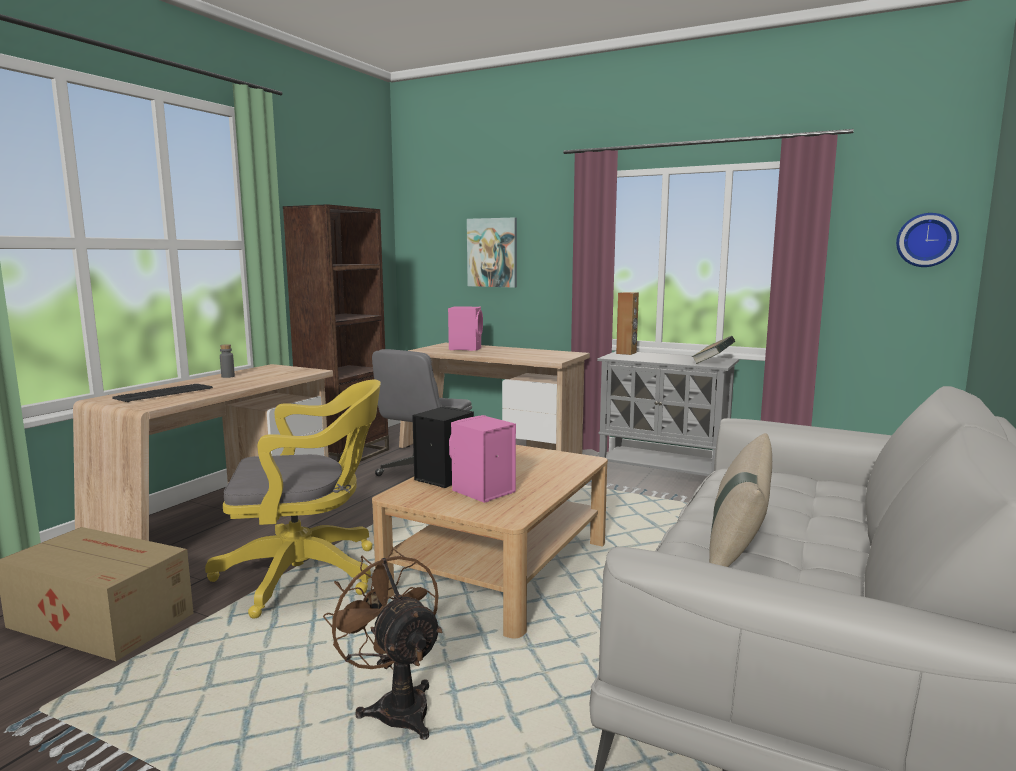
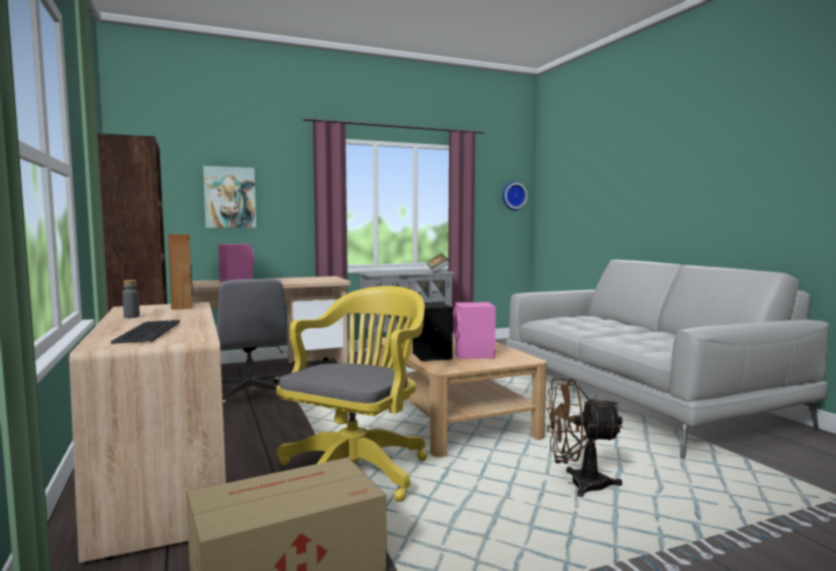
camera: 50 degrees left, 5 degrees down
brown speaker [616,292,639,355] -> brown speaker moved to [168,234,193,310]
beige pillow [709,433,772,567] -> none

